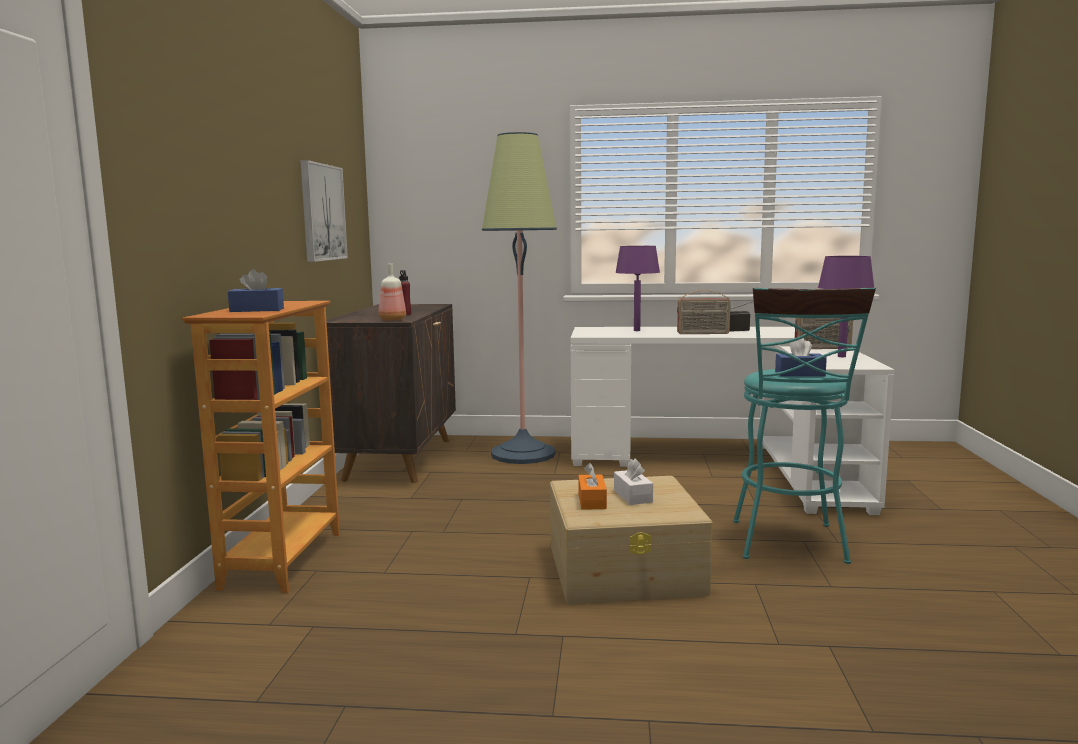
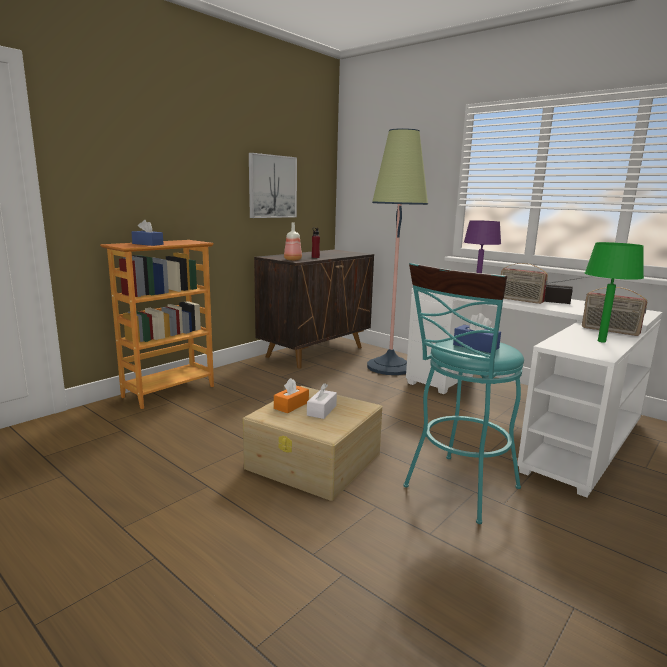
camera: 35 degrees right, 5 degrees up
purple table lamp [818,256,875,357] -> green table lamp [585,242,644,343]

